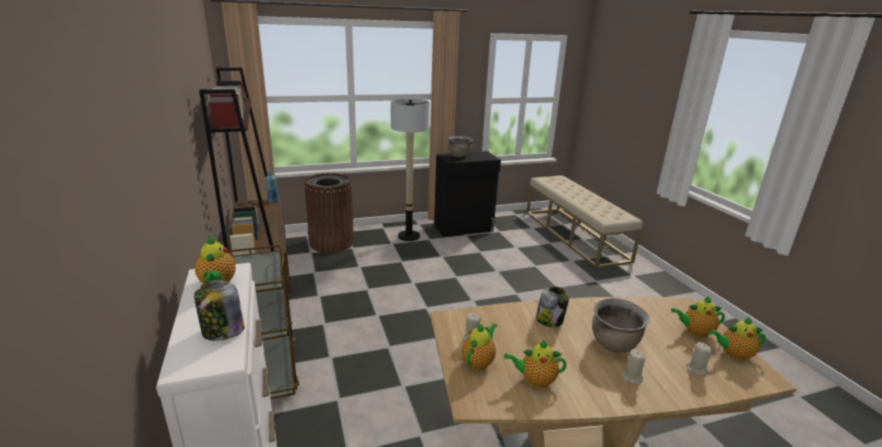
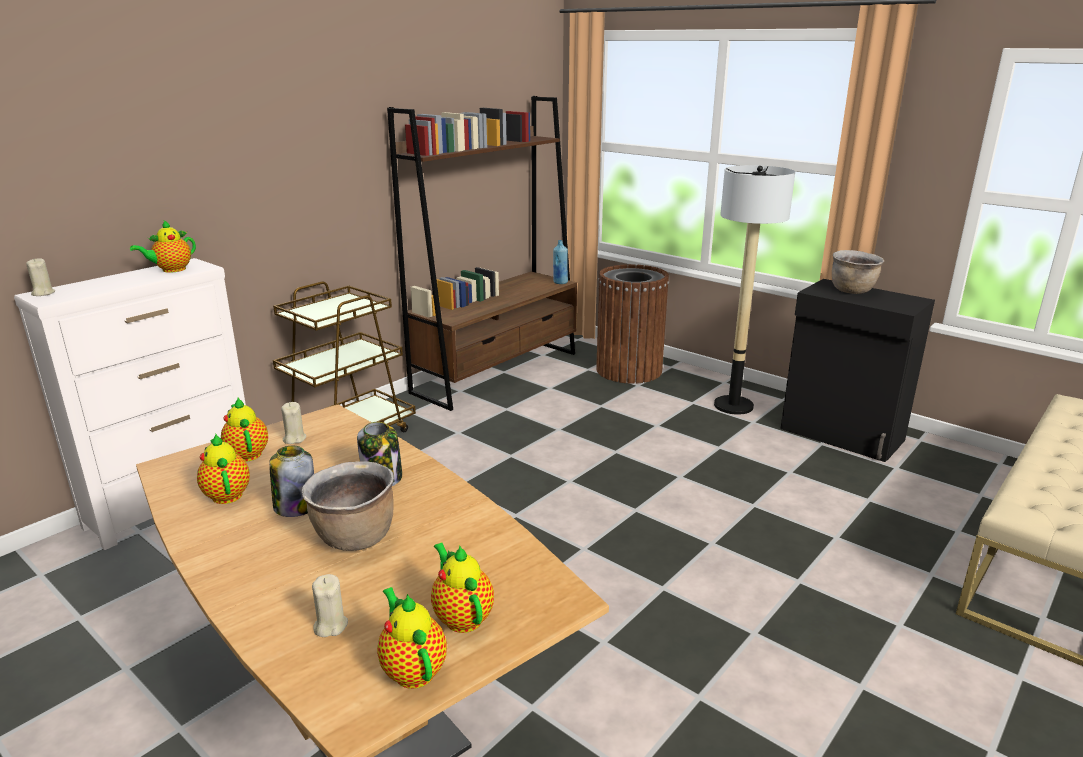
camera: 60 degrees right, 0 degrees up
jar [194,280,244,341] -> jar moved to [269,446,314,517]
teapot [462,323,497,371] -> teapot turned 120 degrees counterclockwise [221,398,268,462]
beige candle [622,350,646,384] -> beige candle moved to [26,258,55,296]

